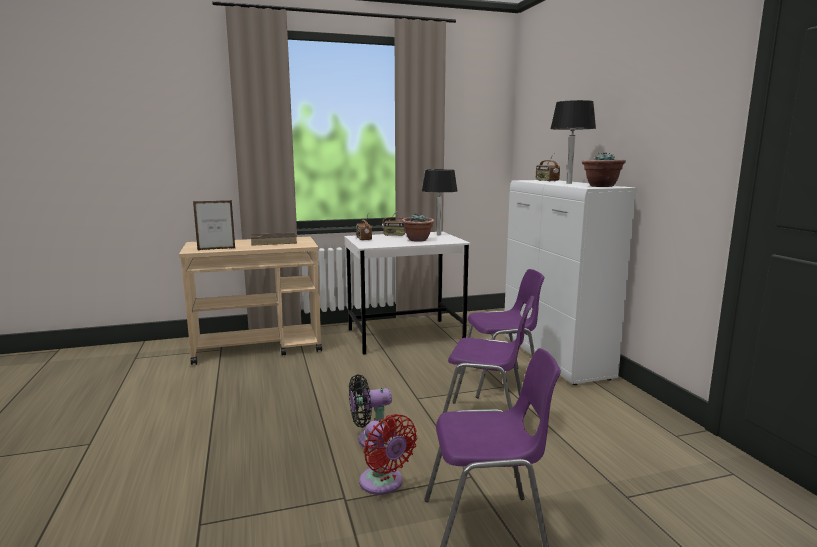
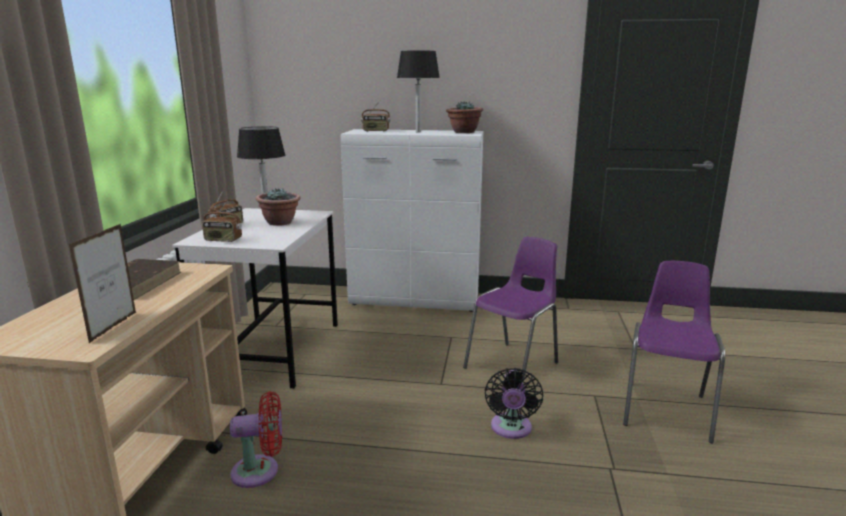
camera: 65 degrees left, 5 degrees up
red fan [359,414,417,495] -> red fan moved to [230,391,282,488]
purple chair [458,269,544,398] -> none

